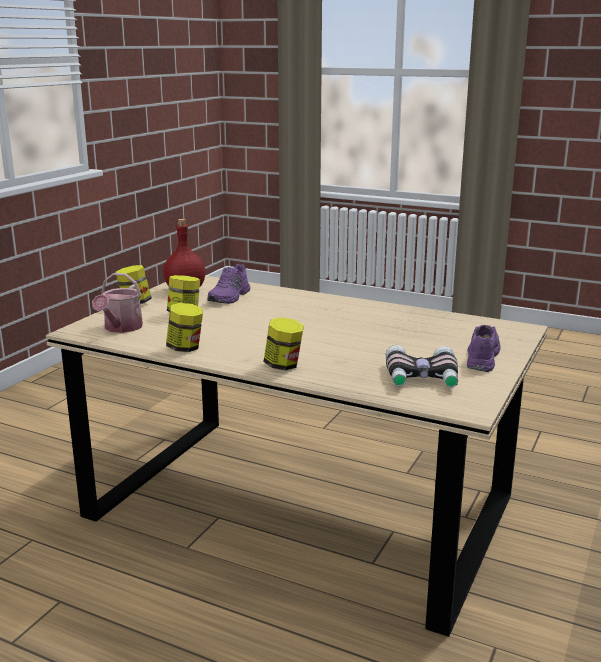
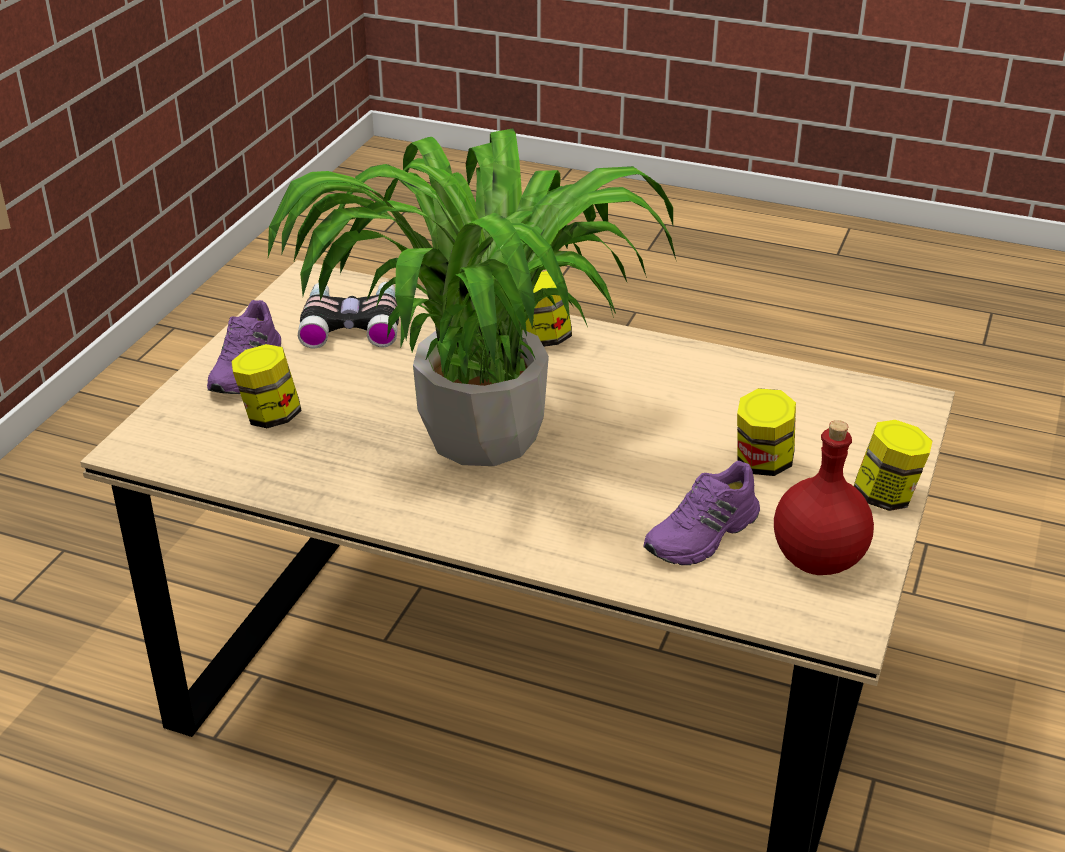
camera: 175 degrees right, 15 degrees up
watering can [92,273,143,333] -> none
jar [166,303,203,352] -> jar moved to [231,344,302,428]
purple shoe [207,264,250,304] -> purple shoe turned 150 degrees counterclockwise [643,461,760,565]
none -> potted plant [268,128,677,466]

